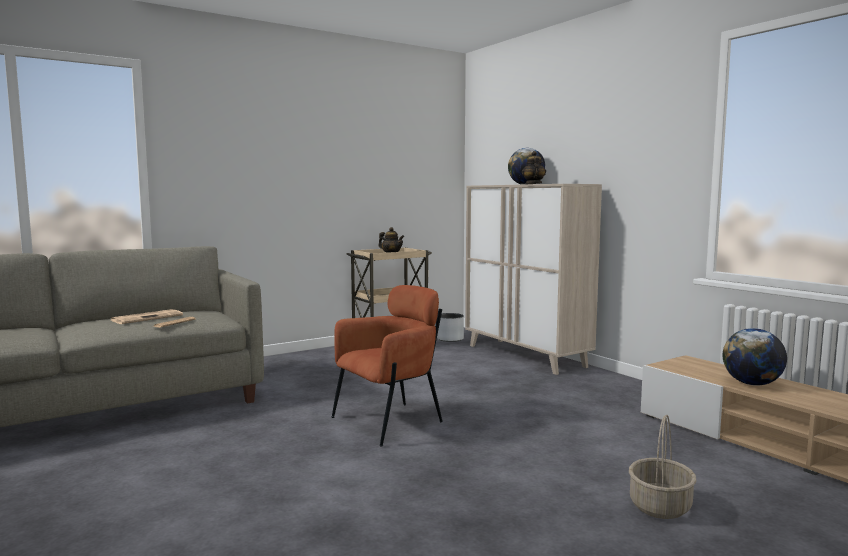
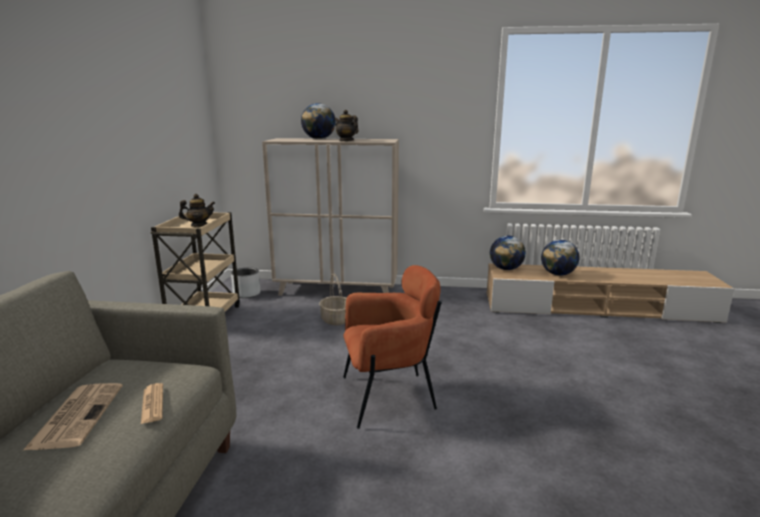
camera: 50 degrees left, 10 degrees up
brown armchair [331,285,443,447] -> brown armchair turned 75 degrees clockwise [343,265,442,429]
basket [629,414,696,519] -> basket moved to [319,273,347,326]
none -> globe [490,235,526,270]

